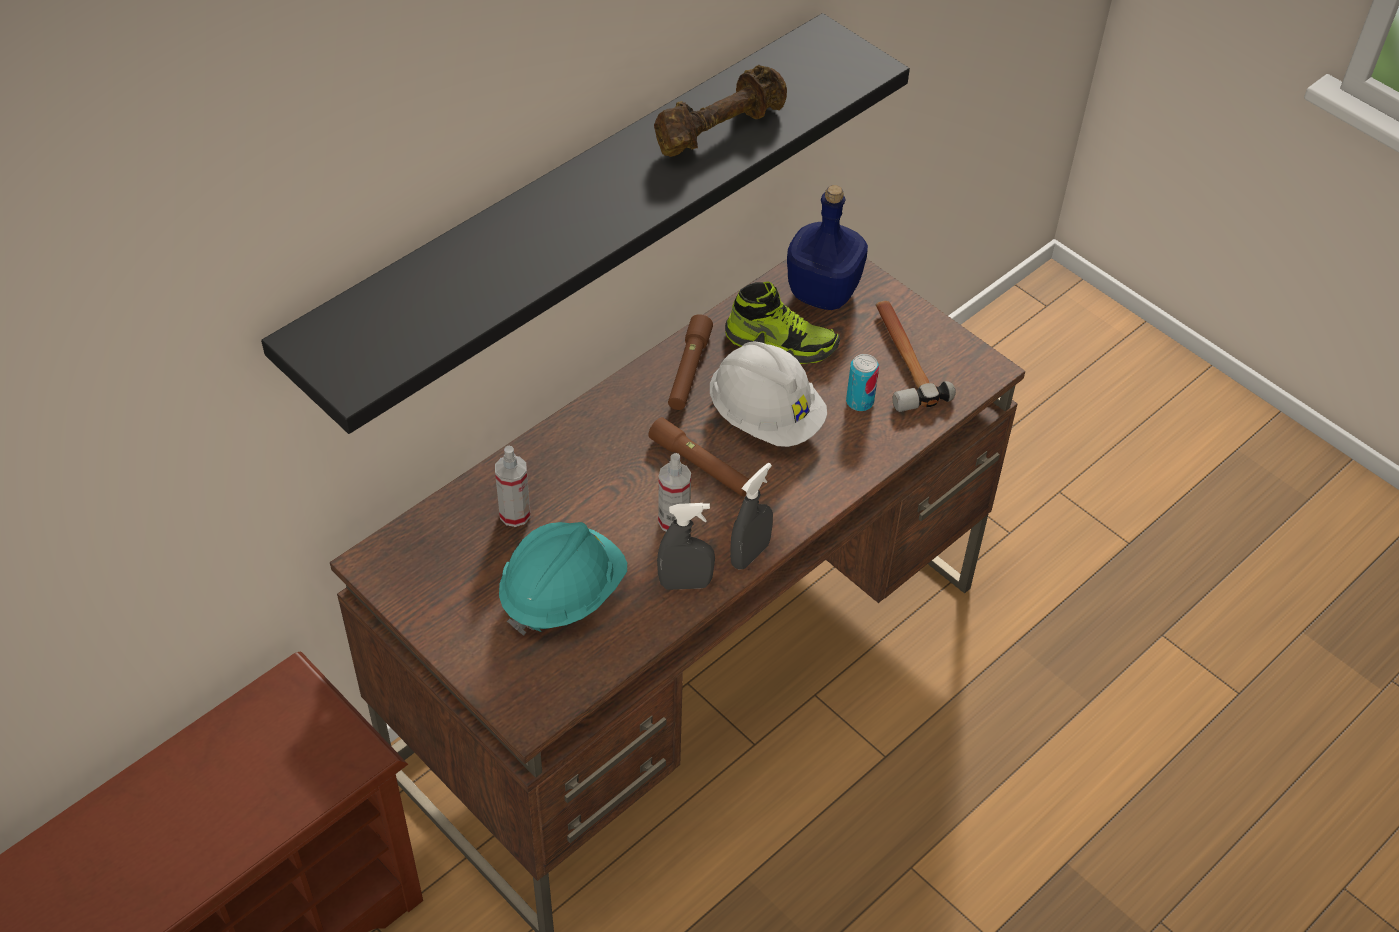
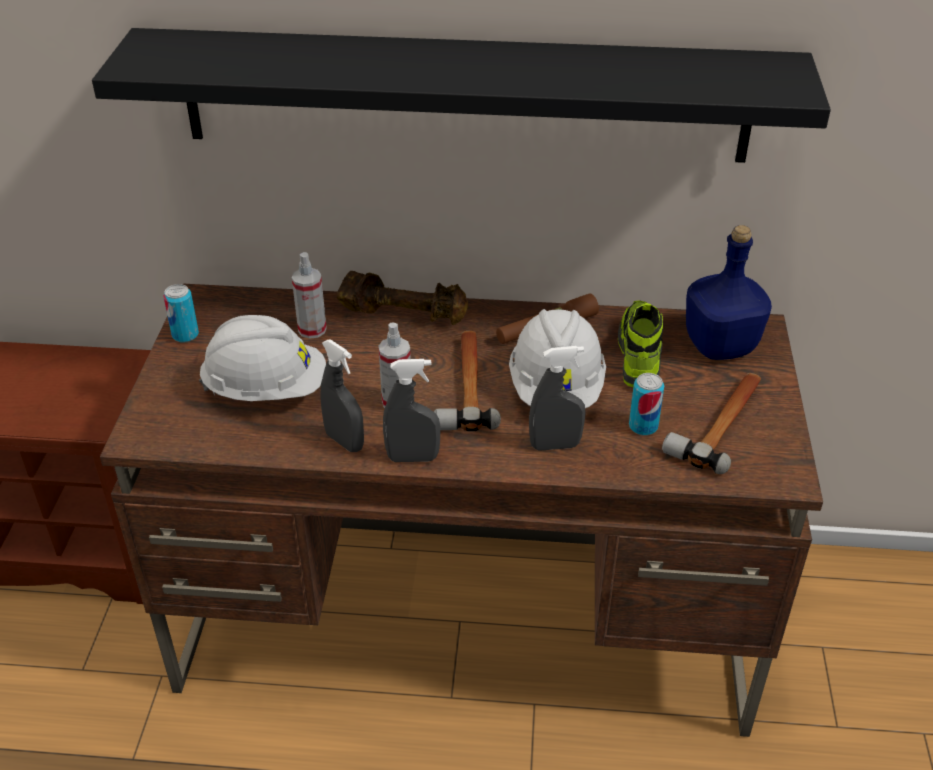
camera: 50 degrees right, 10 degrees down
turquoise hard hat [499,522,627,636] -> white hard hat [199,315,326,401]
brown flashlight [648,417,749,497] -> hammer [434,331,501,432]
brown dumbbell [654,65,787,157] -> brown dumbbell moved to [337,271,468,325]
shoe [725,281,840,364] -> shoe turned 150 degrees counterclockwise [618,300,663,387]
none -> can [163,284,199,343]
none -> grey spray bottle [529,346,586,451]

